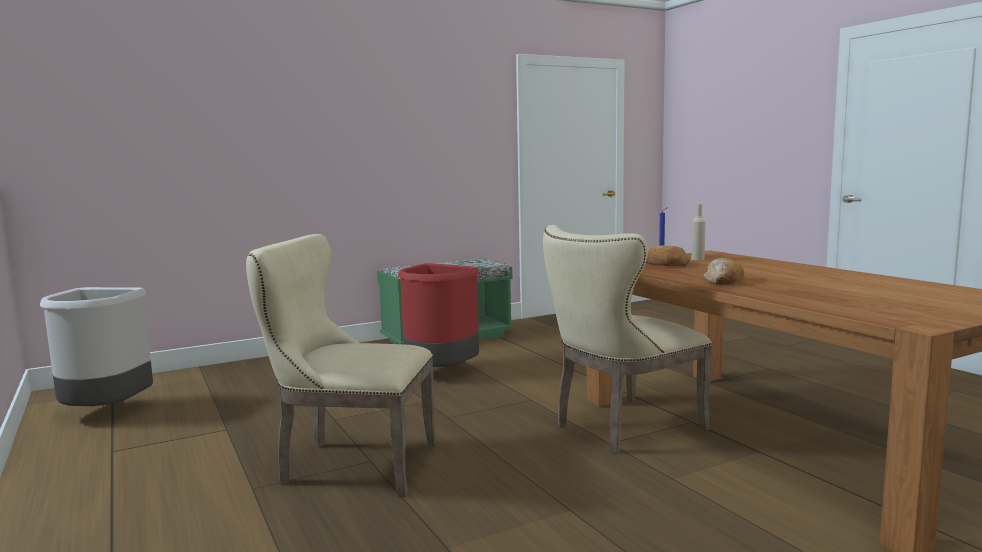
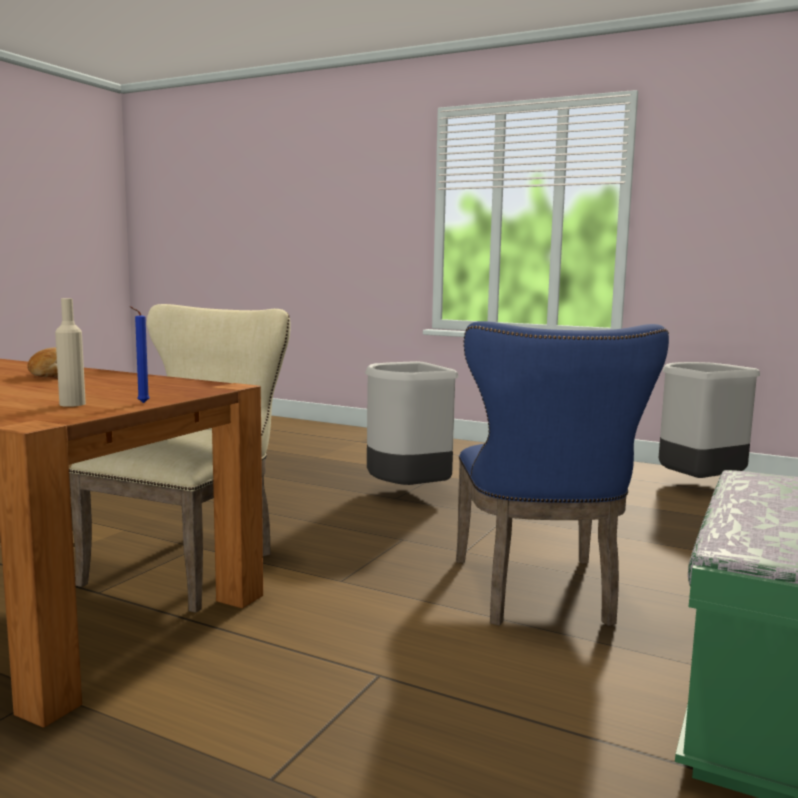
camera: 145 degrees right, 0 degrees up
beige chair [246,234,436,497] -> grey trash can [365,361,458,485]
red trash can [398,263,479,367] -> blue chair [456,321,669,626]
bread [646,246,690,266] -> none

